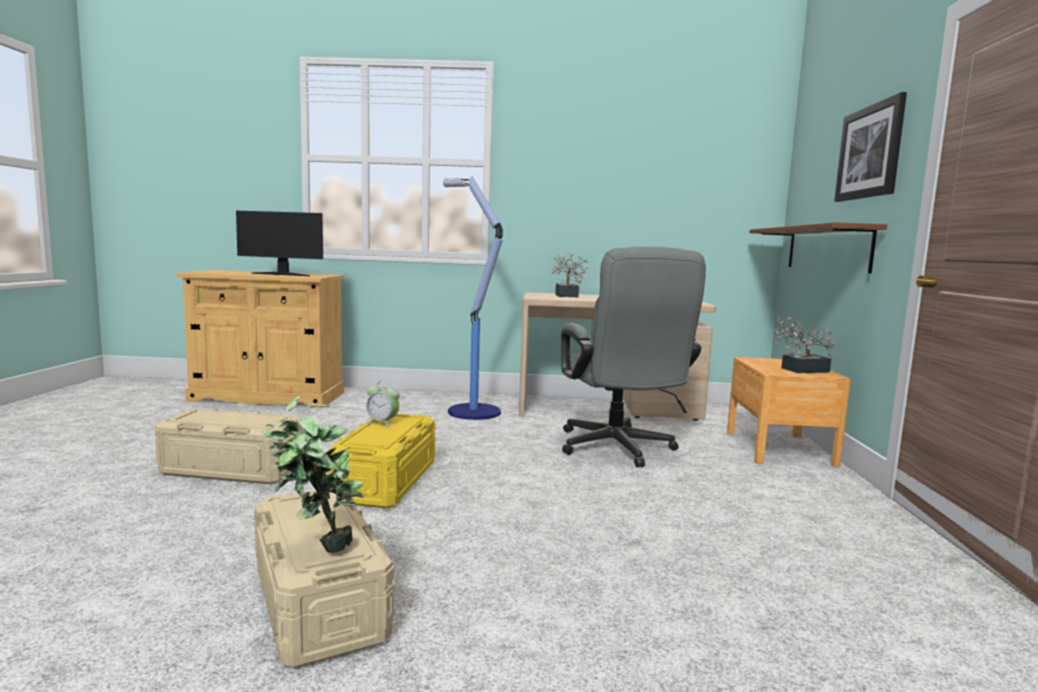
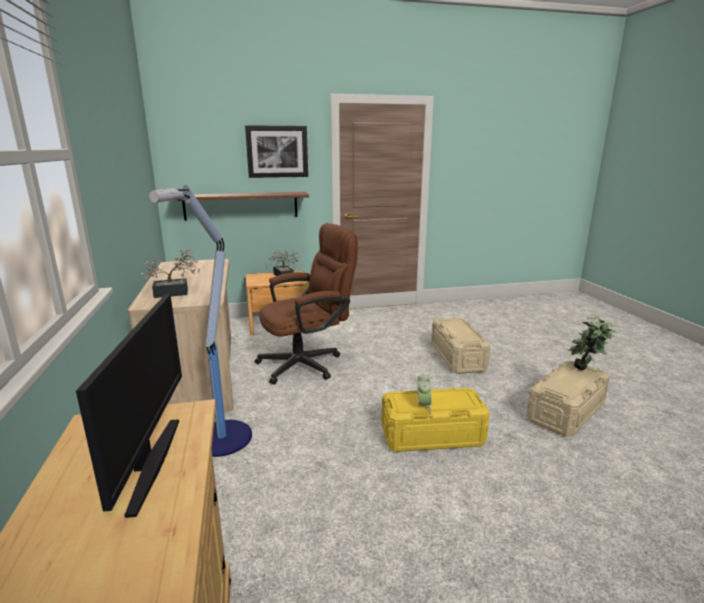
camera: 105 degrees left, 10 degrees up
beige storage box [155,408,304,484] -> beige storage box moved to [431,317,491,374]
grey office chair [561,246,706,467] -> brown office chair [255,223,358,384]

